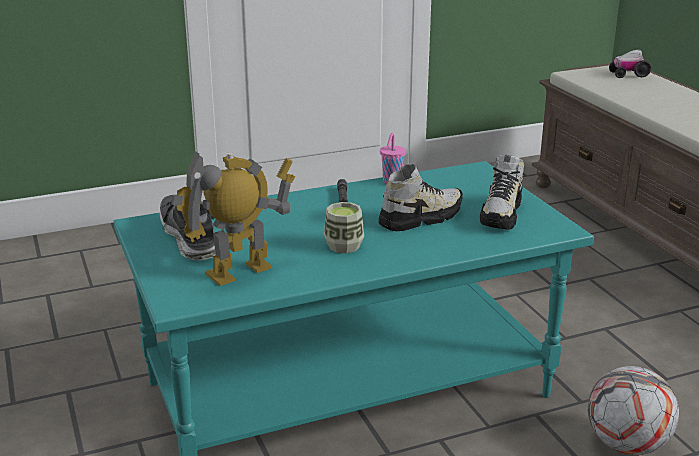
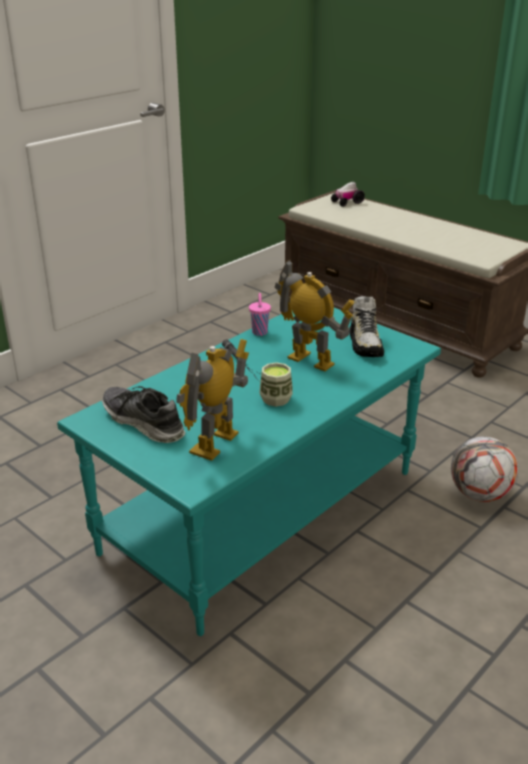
camera: 25 degrees left, 5 degrees up
shoe [379,164,463,231] -> toy robot [275,260,354,371]

